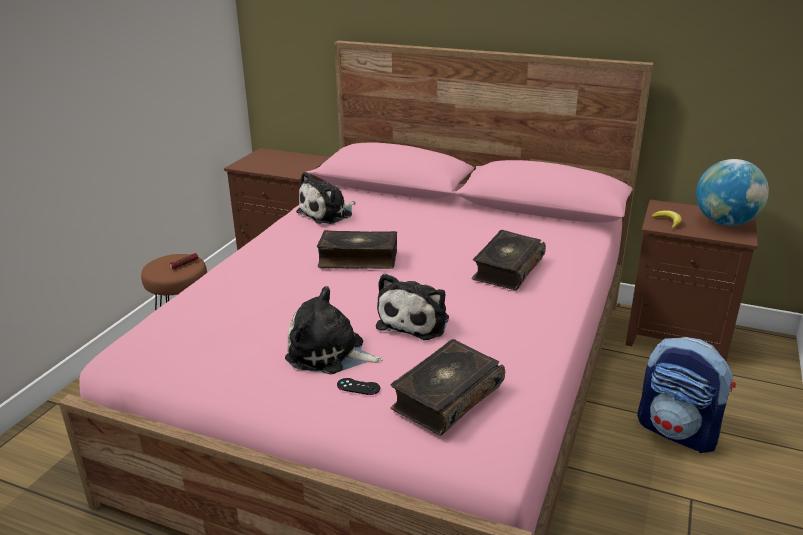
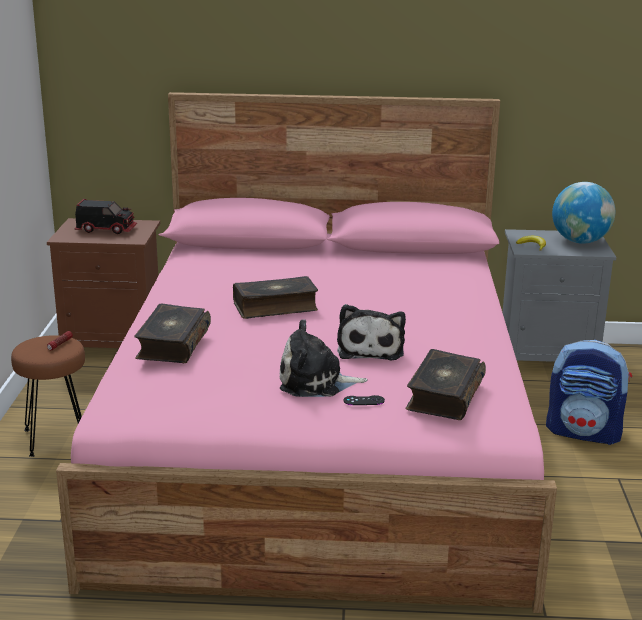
camera: 20 degrees left, 5 degrees down
plush toy [296,172,355,224] -> none
book [472,230,546,290] -> book moved to [134,303,211,363]
brown nightstand [625,199,758,361] -> grey nightstand [503,229,616,362]
none -> toy truck [74,199,137,234]

